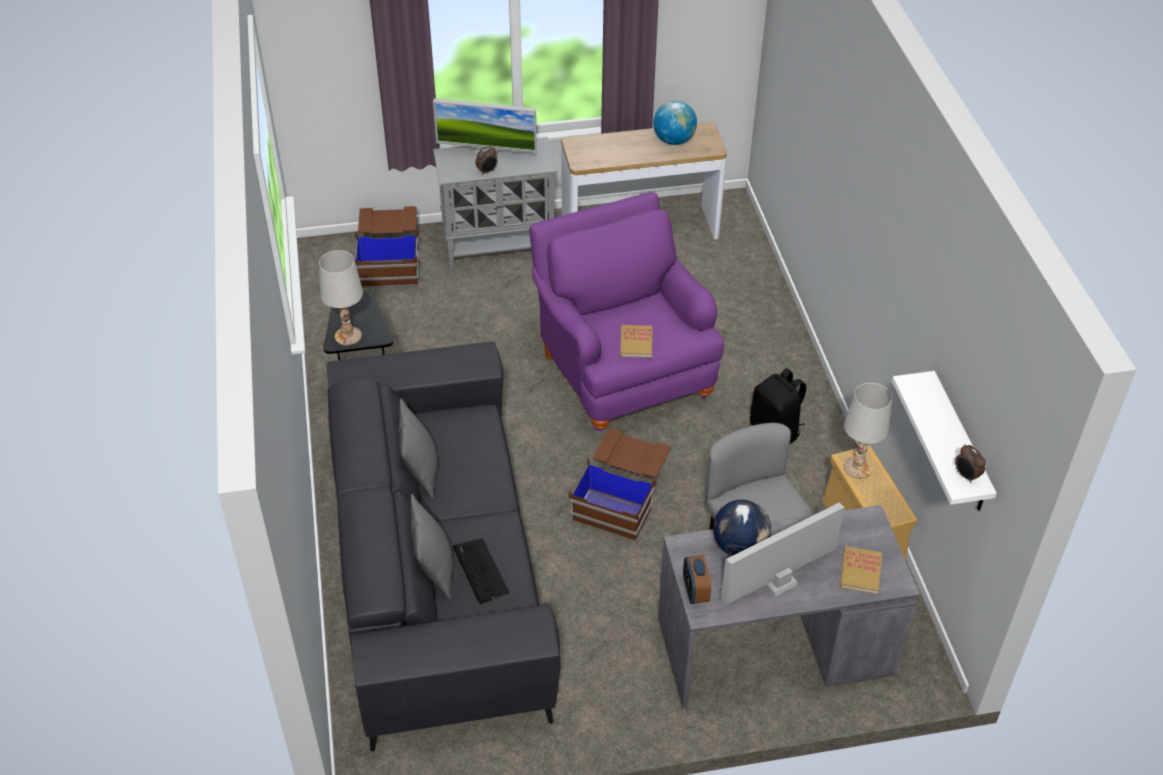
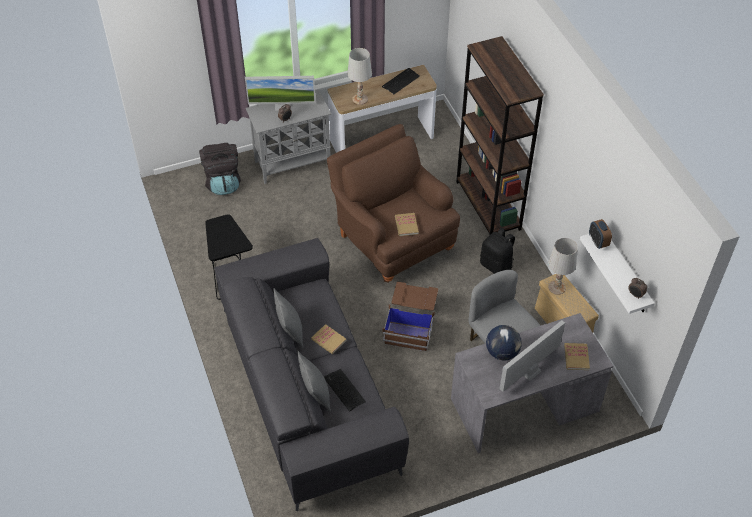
camera: 10 degrees left, 5 degrees up
white table lamp [319,250,363,346] -> white table lamp moved to [348,48,372,105]
brown storage box [354,206,419,287] -> black backpack [199,143,241,195]
purple armchair [529,192,724,431] -> brown armchair [327,124,460,283]
globe [653,101,697,145] -> keyboard [382,68,420,94]
alarm clock [683,555,711,604] -> alarm clock moved to [589,219,612,249]
none -> book [311,324,347,354]
none -> brown bookcase [456,36,544,236]

